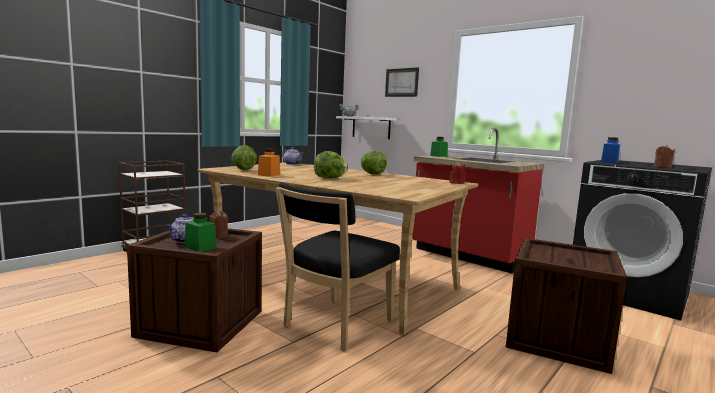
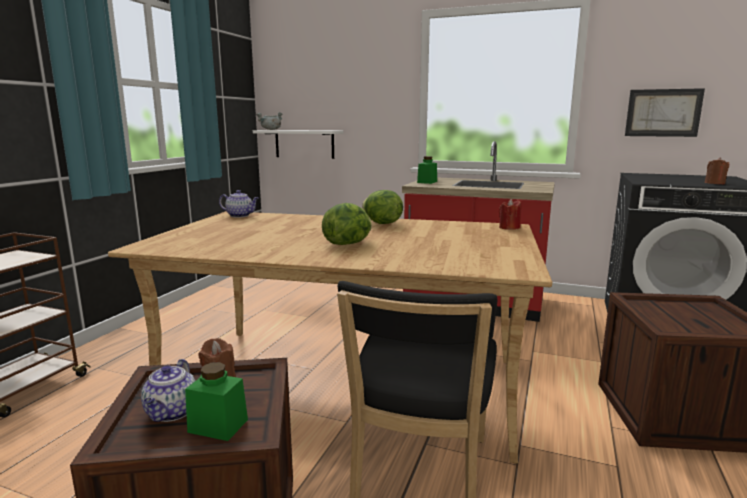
camera: 20 degrees left, 5 degrees up
lettuce [231,145,257,170] -> none
orange jar [258,149,280,177] -> none
picture [385,67,419,97] -> picture moved to [625,88,705,137]
blue jar [601,137,620,163] -> none

